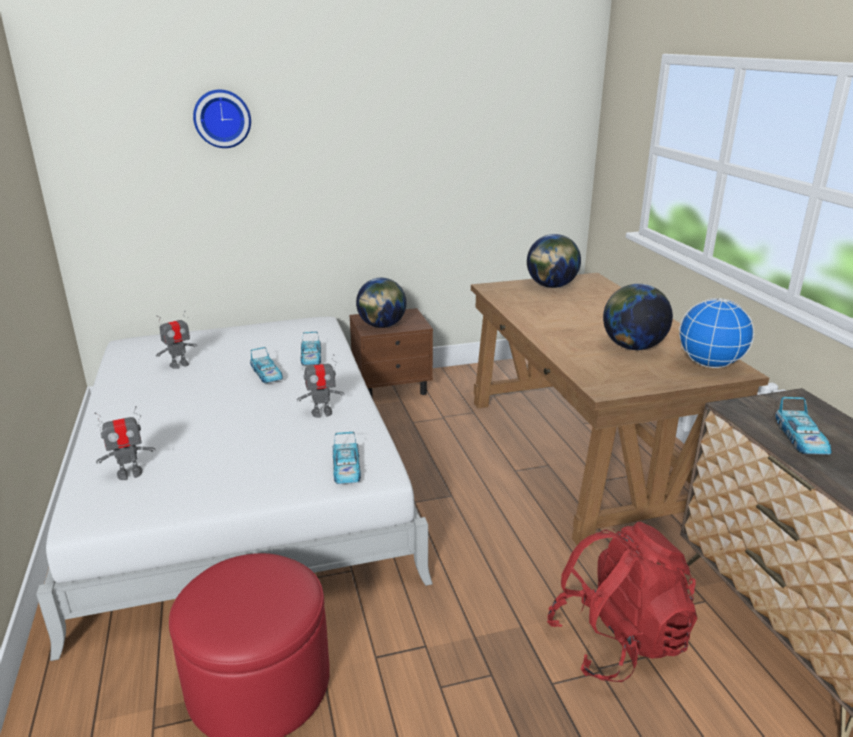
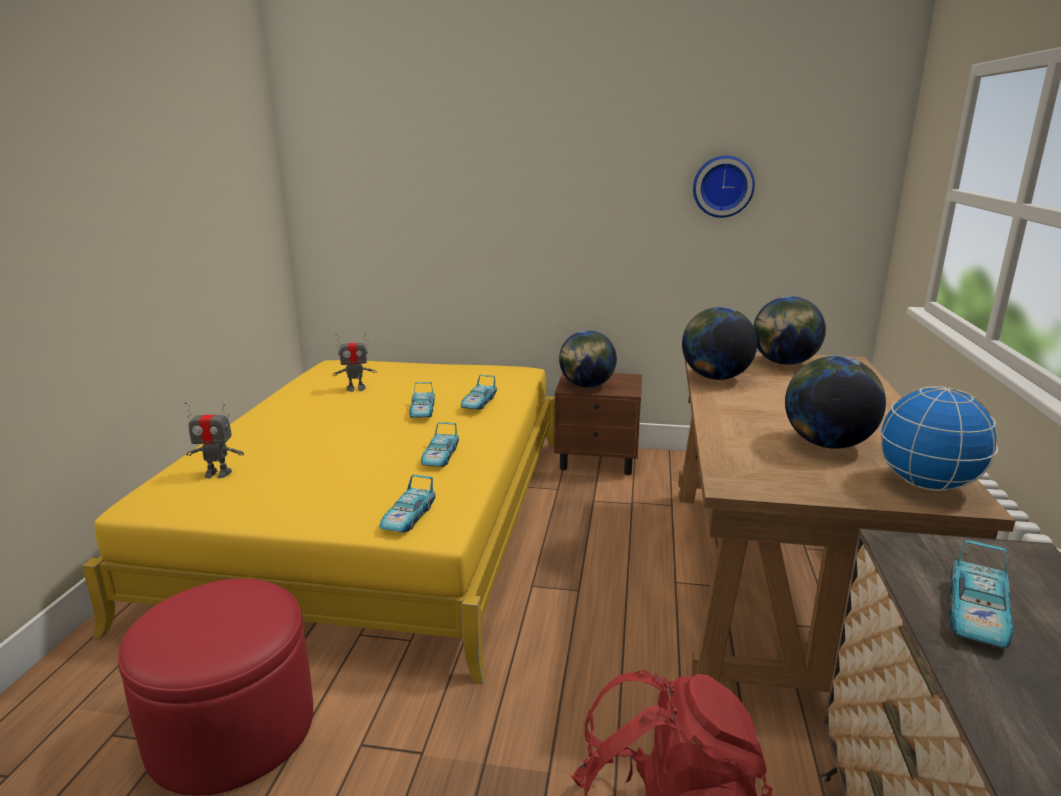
camera: 25 degrees right, 5 degrees down
white bed [36,317,433,661] -> yellow bed [82,360,555,684]
wall clock [193,90,251,148] -> wall clock moved to [693,155,755,218]
toy robot [297,354,344,418] -> toy car [421,422,459,467]
none -> globe [682,307,757,380]

